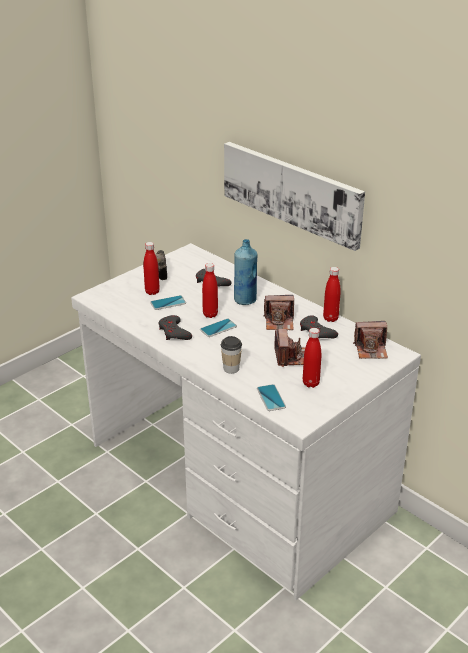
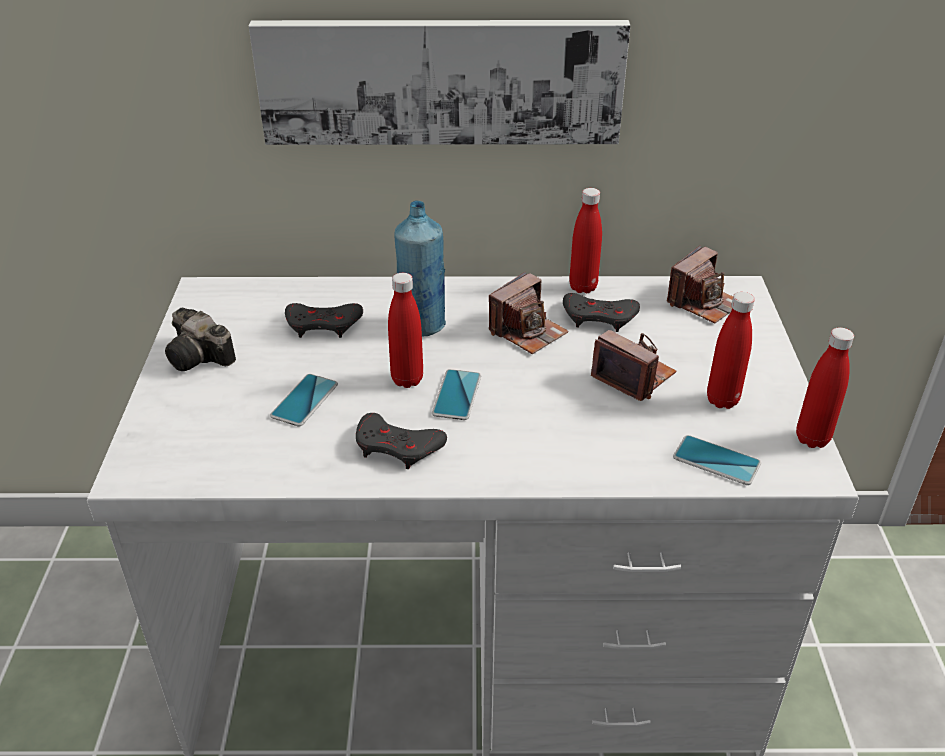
camera: 45 degrees left, 5 degrees up
red bottle [143,242,160,295] -> red bottle moved to [796,328,854,448]
cup [221,336,242,374] -> none

